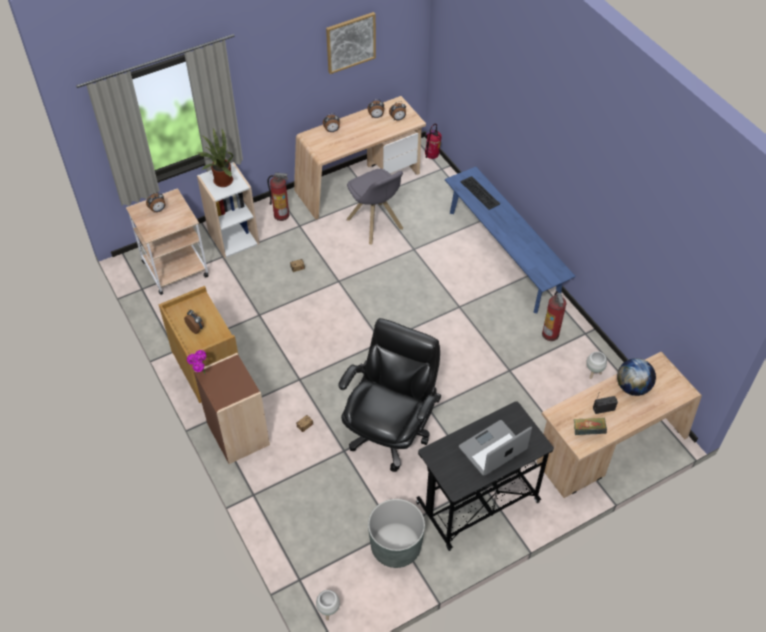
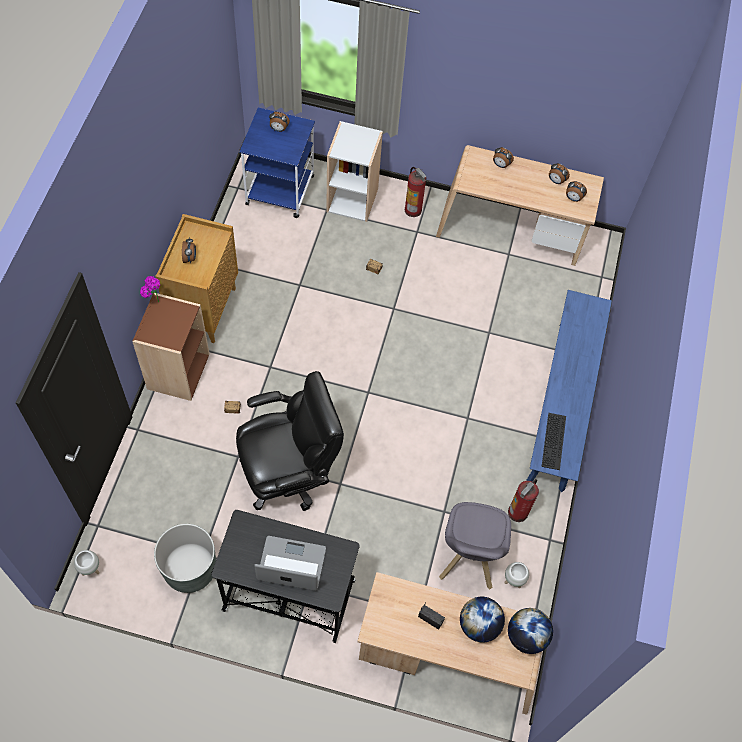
camera: 40 degrees right, 10 degrees up
beige cart [126,188,209,295] -> blue cart [239,107,315,218]
potted plant [198,128,233,187] -> none
picture [326,12,376,74] -> none
grey chair [347,169,403,245] -> grey chair moved to [439,502,511,590]
fire extinguisher [425,124,442,159] -> none
keyboard [460,176,500,210] -> keyboard moved to [542,413,566,470]
book [574,418,607,435] -> none
none -> globe [508,608,553,654]

